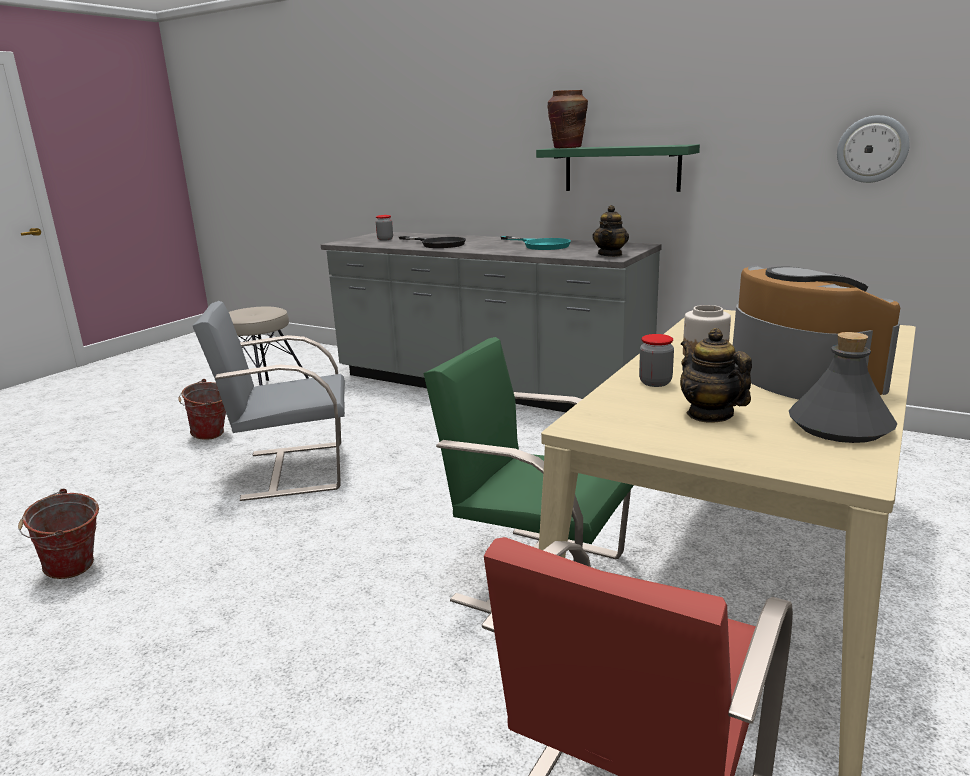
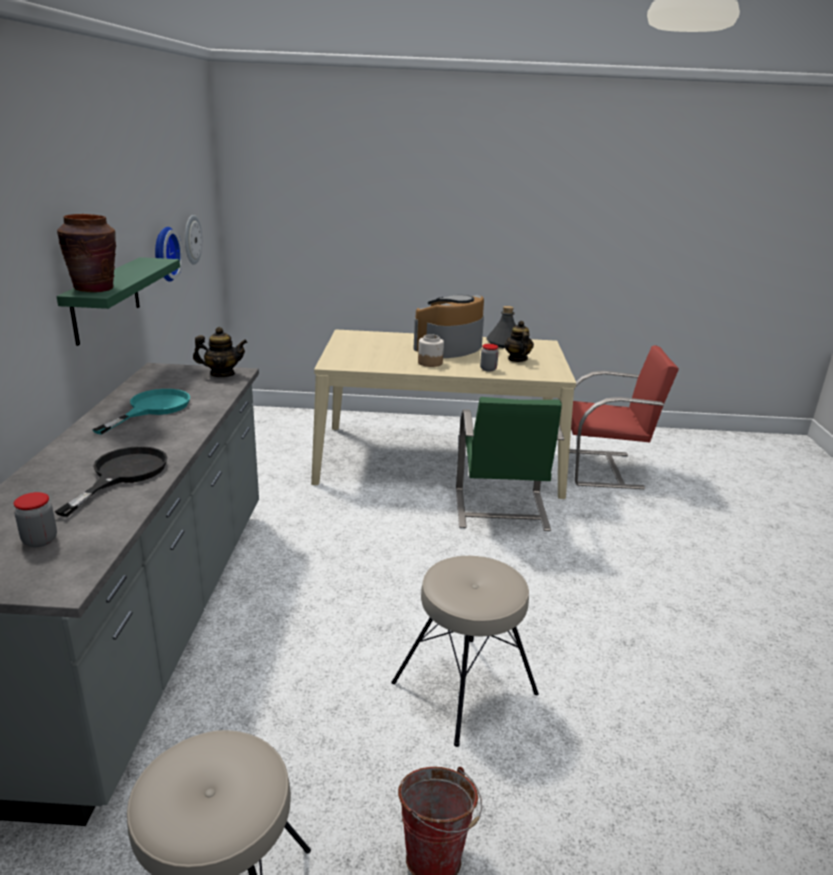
camera: 120 degrees left, 5 degrees up
bucket [18,489,99,579] -> none
grey chair [193,301,345,501] -> beige stool [391,556,539,747]
teapot [680,328,752,423] -> teapot turned 135 degrees clockwise [504,321,534,362]
none -> wall clock [155,227,183,282]

